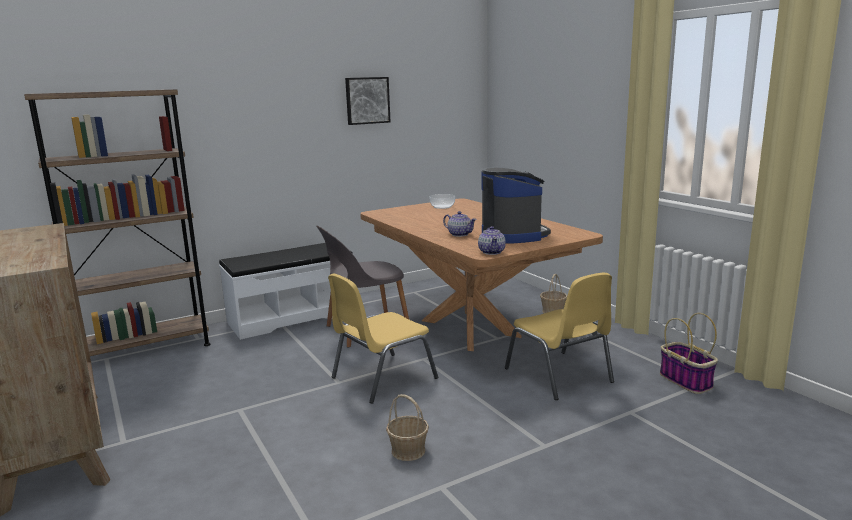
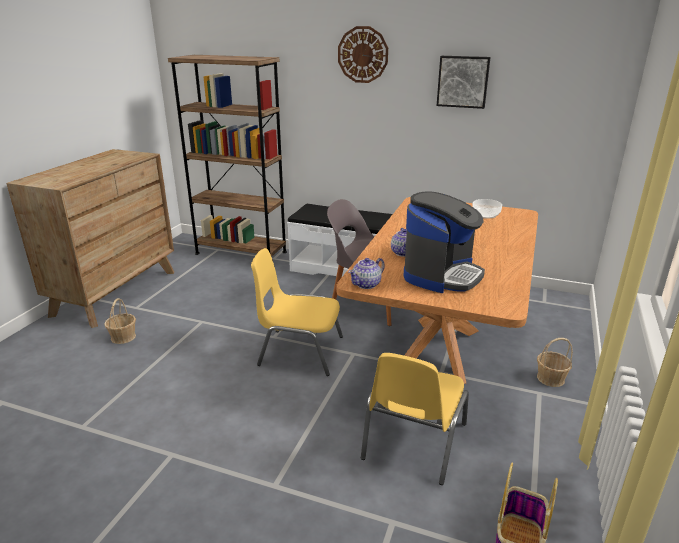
camera: 50 degrees right, 10 degrees up
basket [386,394,429,461] -> basket moved to [104,298,136,344]
none -> wall clock [338,26,388,83]

